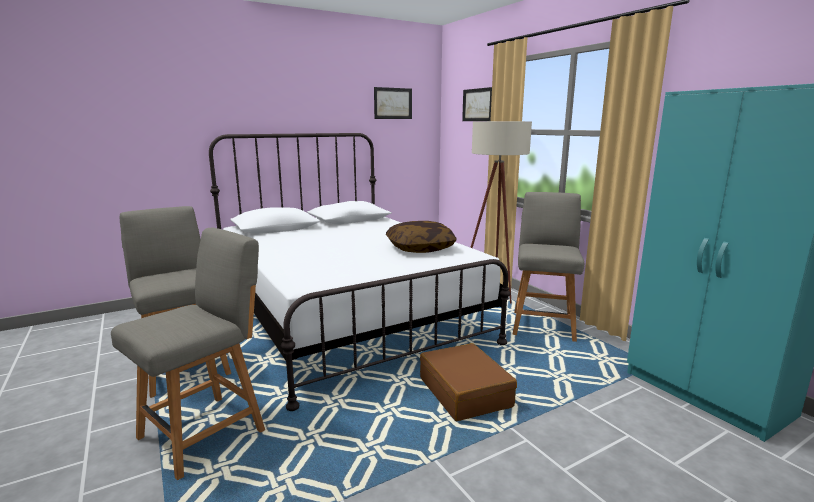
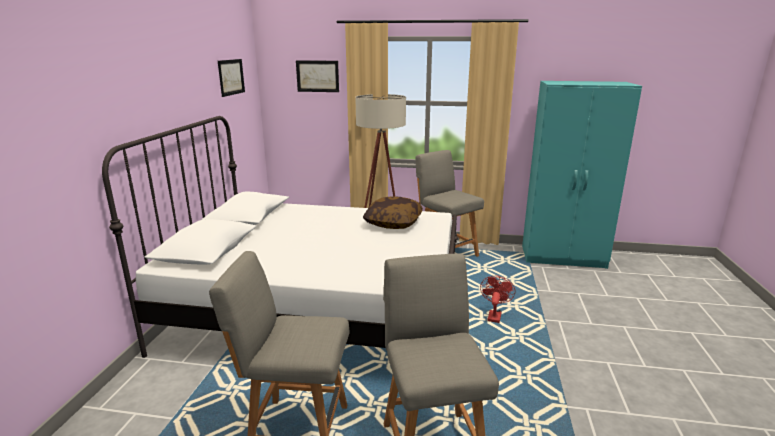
camera: 50 degrees left, 5 degrees up
brown suitcase [420,343,517,421] -> red fan [480,276,516,323]

